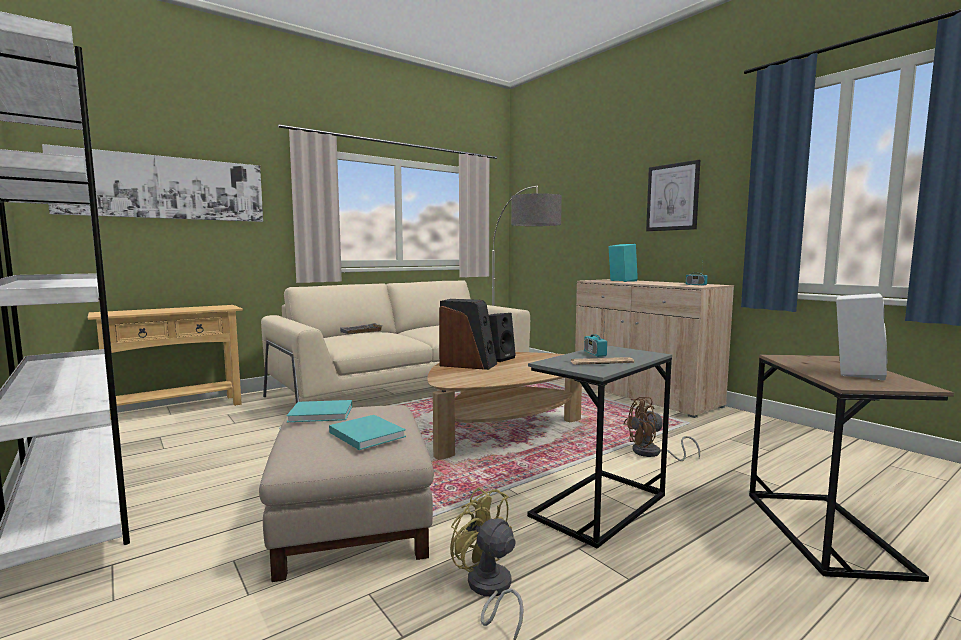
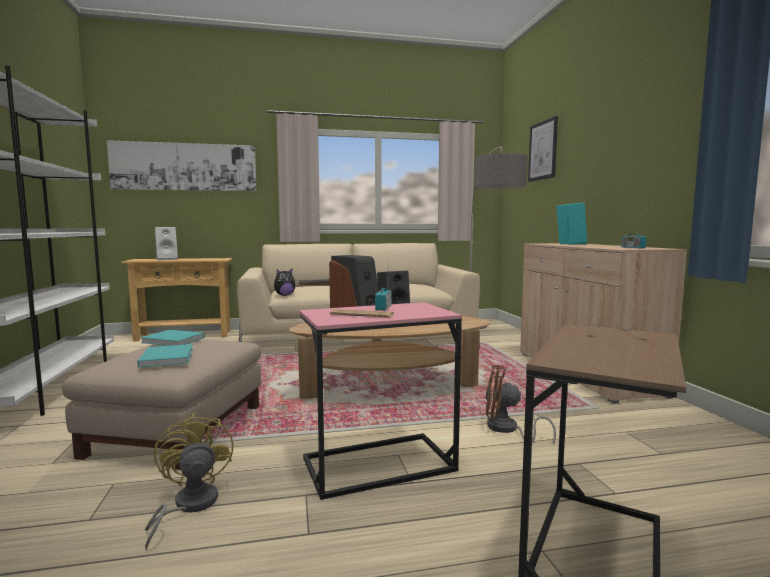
camera: 25 degrees right, 0 degrees up
grey side table [527,345,672,549] -> pink side table [299,302,462,500]
picture [646,160,700,231] -> picture moved to [528,116,558,182]
white speaker [836,293,887,380] -> white speaker moved to [155,227,178,260]
none -> plush toy [274,269,295,296]

